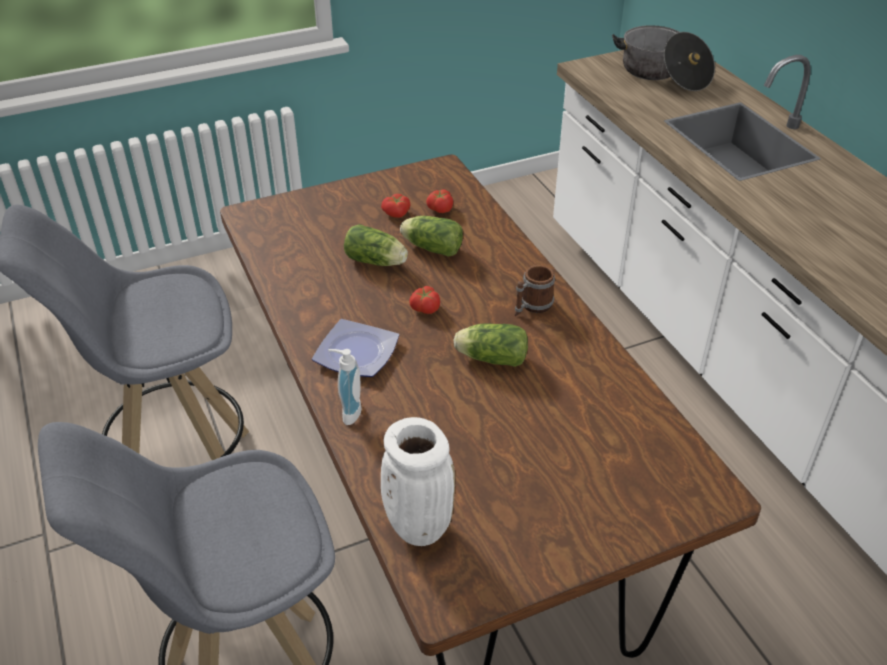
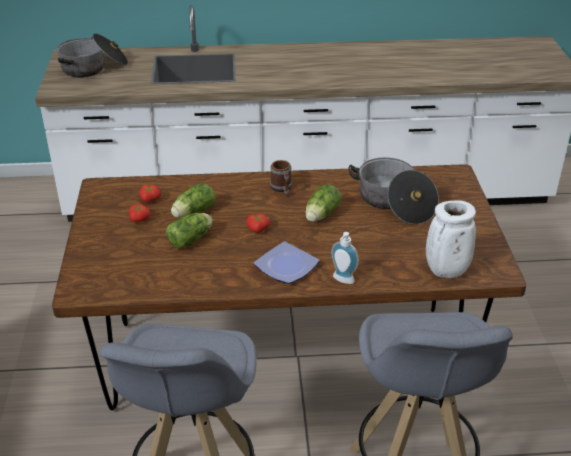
camera: 70 degrees left, 5 degrees down
none -> cooking pot [348,157,439,225]

